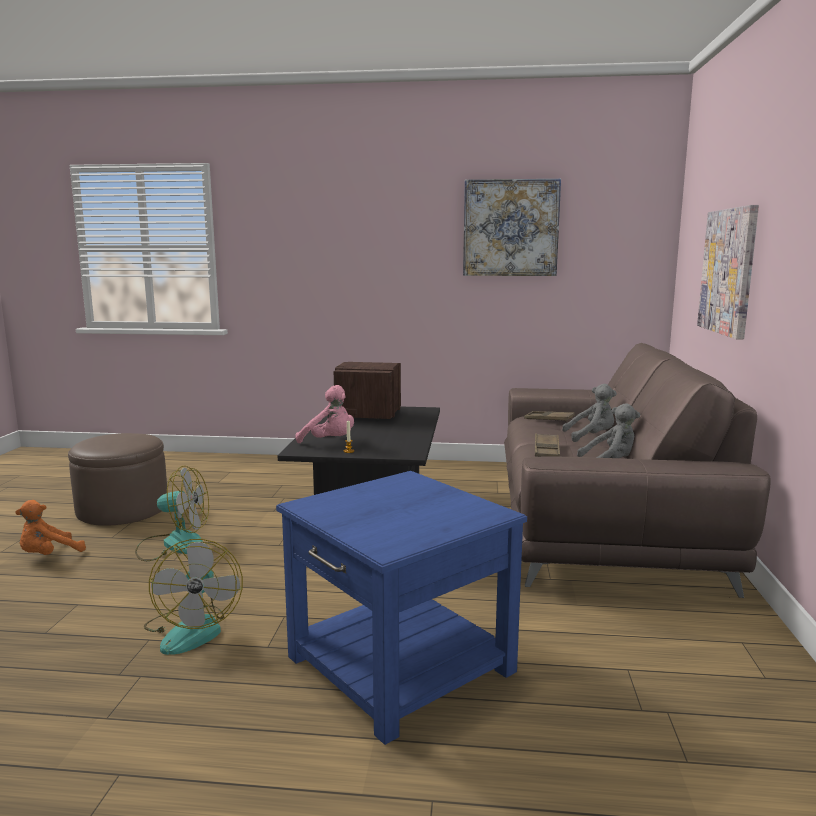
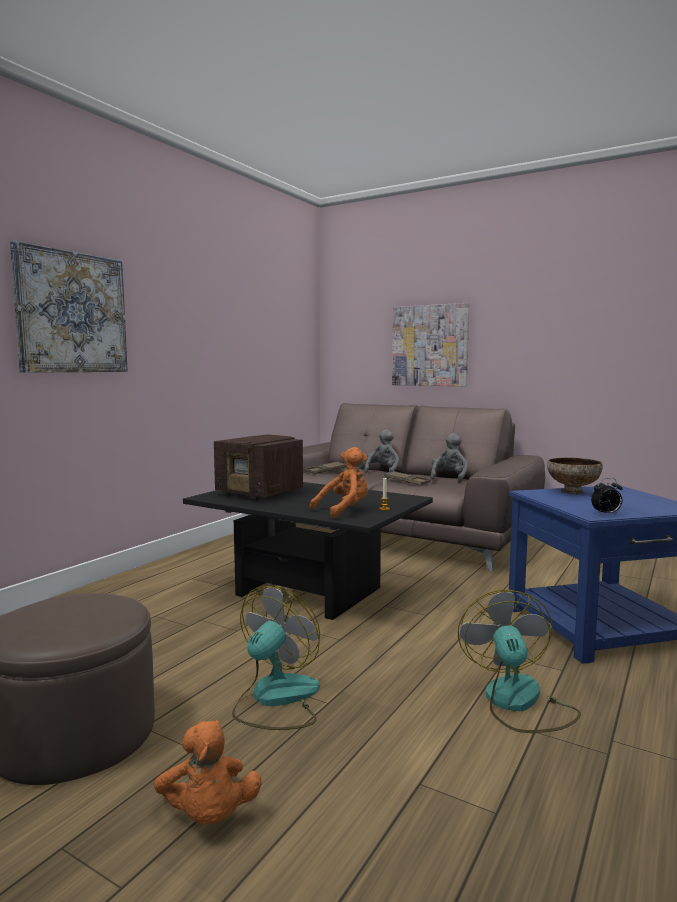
camera: 65 degrees left, 5 degrees down
fan [144,539,243,655] -> fan turned 105 degrees counterclockwise [458,590,581,733]
pink plush toy [295,385,354,443] -> orange plush toy [310,447,368,519]
picture [463,179,561,276] -> picture moved to [10,241,128,373]
none -> bowl [547,458,602,494]
none -> alarm clock [591,478,623,515]

